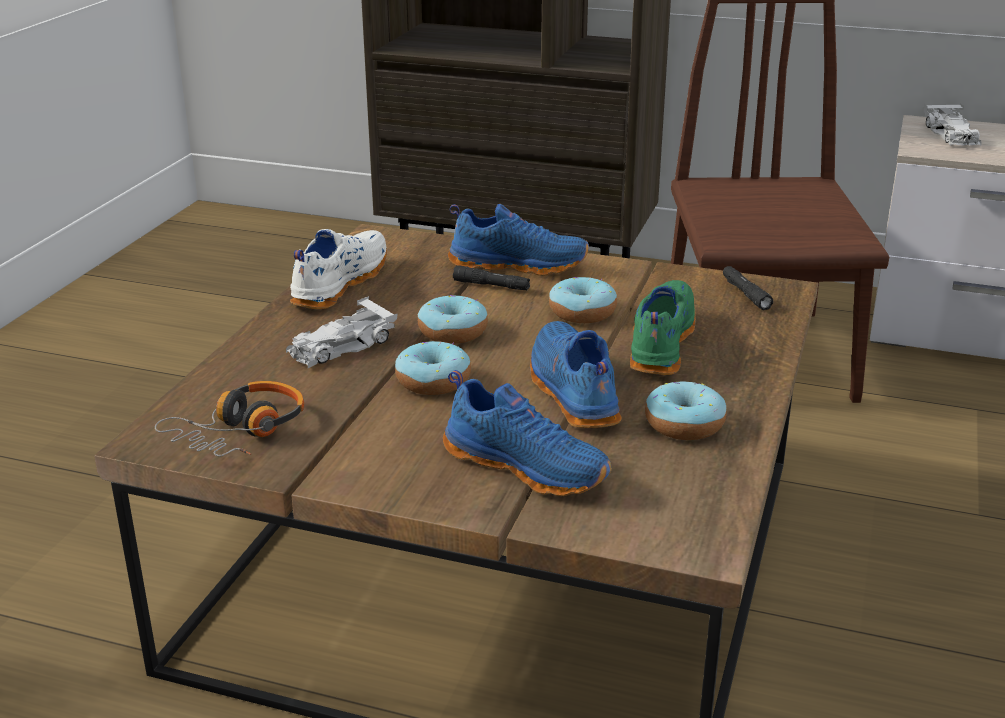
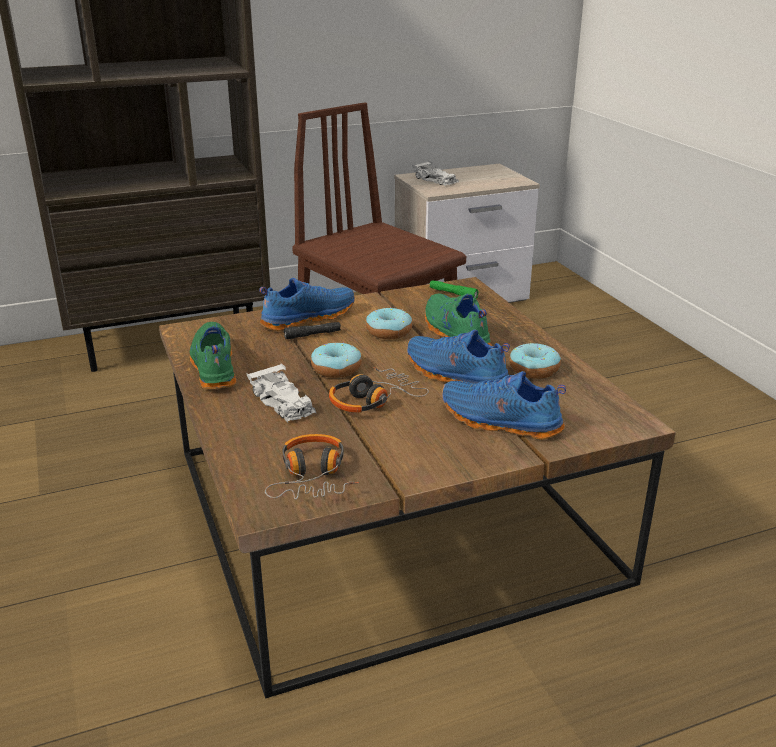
camera: 40 degrees left, 0 degrees up
white toy car [286,296,398,368] -> white toy car turned 45 degrees counterclockwise [246,362,316,423]
white shoe [290,229,387,309] -> green shoe [190,322,236,389]
donut [395,341,471,395] -> headphones [329,367,429,413]
blue shoe [443,370,612,496] -> blue shoe turned 150 degrees counterclockwise [442,371,566,440]
black flashlight [723,266,773,310] -> green flashlight [430,280,479,299]

